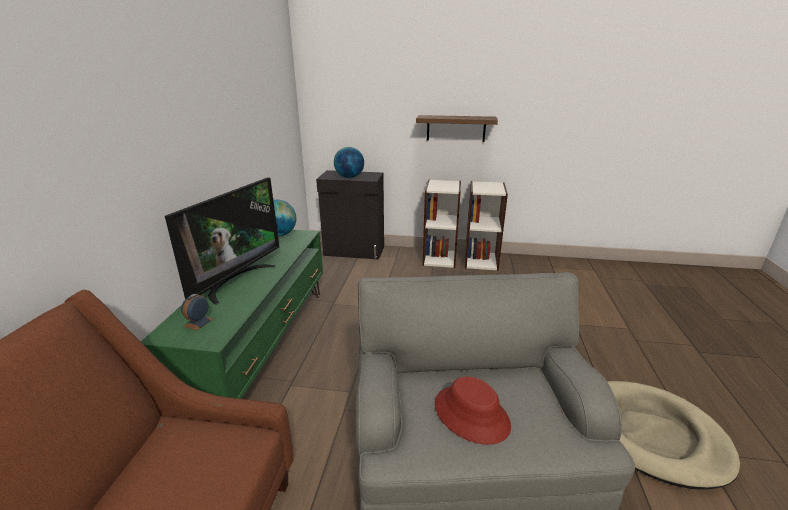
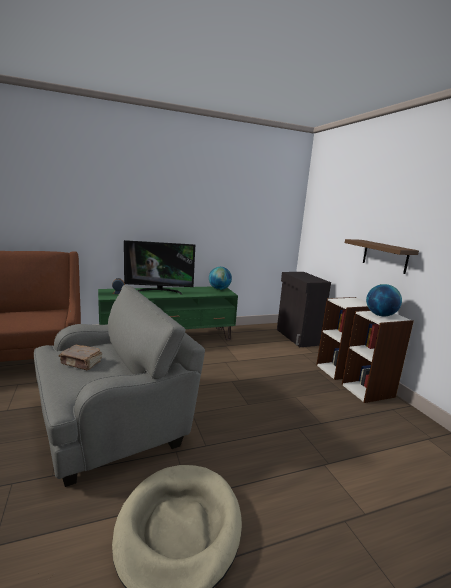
camera: 60 degrees right, 10 degrees down
globe [334,147,364,178] -> globe moved to [366,284,402,316]
red hat [435,377,511,445] -> brown book [59,345,102,370]

